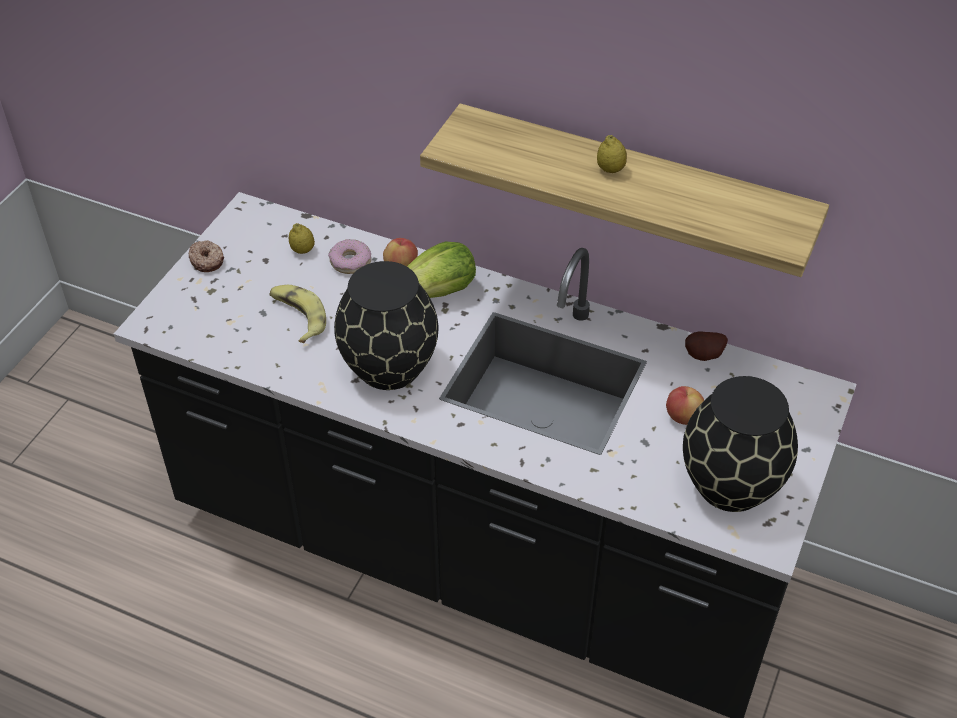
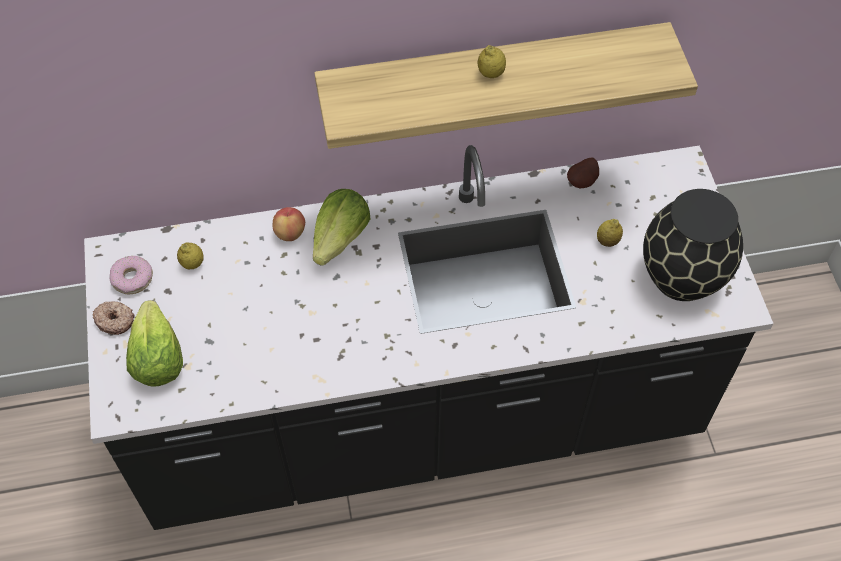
camera: 35 degrees left, 10 degrees up
banana [269,285,326,343] -> none
donut [328,239,371,274] -> donut moved to [109,256,153,294]
black vase [334,261,439,390] -> none
apple [666,386,704,425] -> lemon [597,219,623,247]
none -> lettuce [126,300,183,387]

